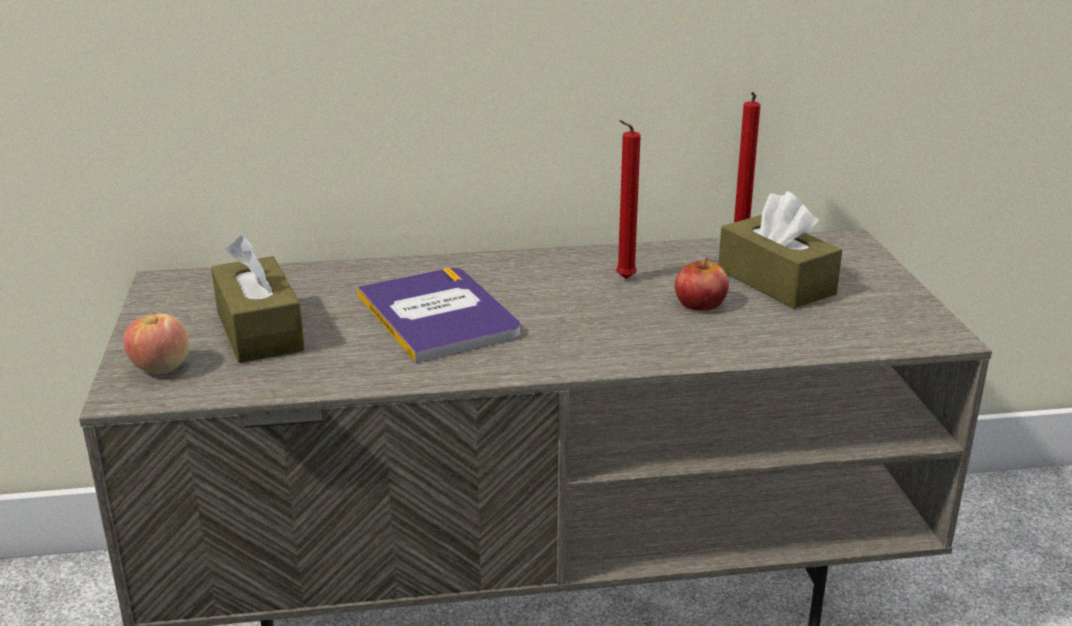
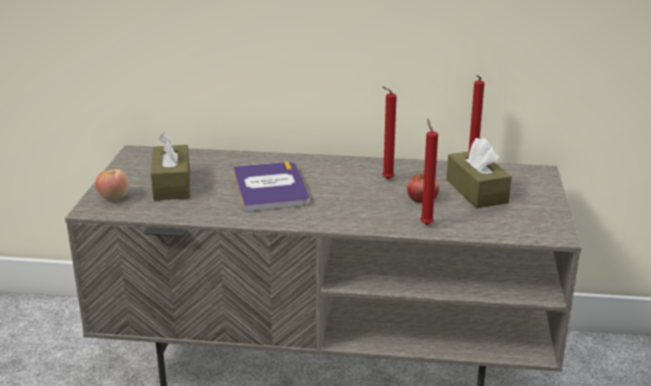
camera: 15 degrees right, 0 degrees up
none -> red candle [420,118,438,225]

